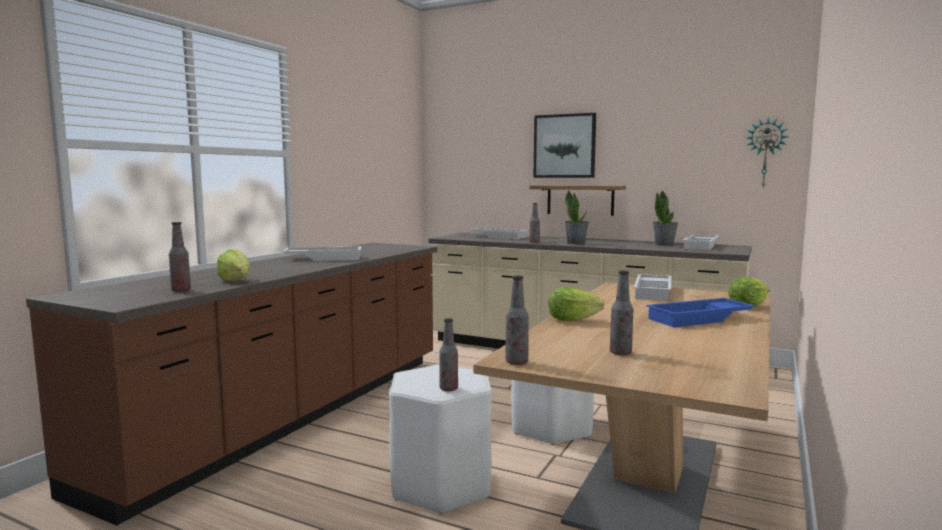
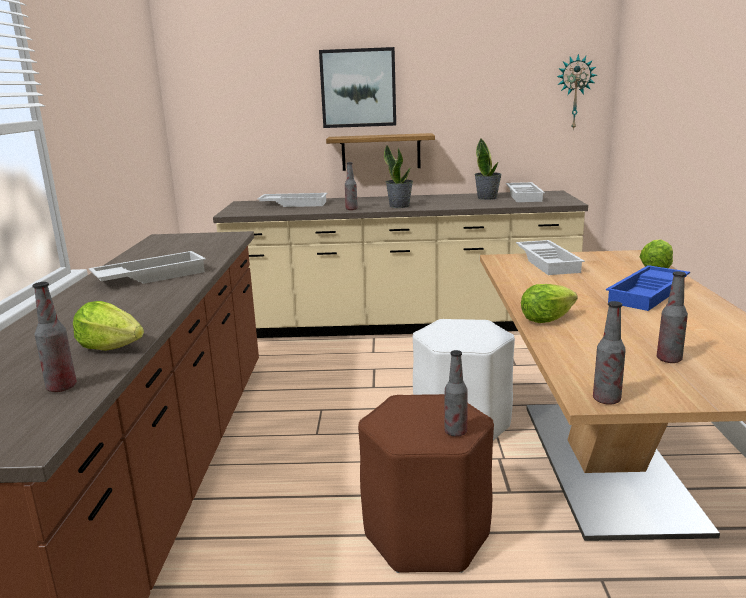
camera: 25 degrees left, 10 degrees up
white stool [389,364,492,514] -> brown stool [358,394,494,573]

